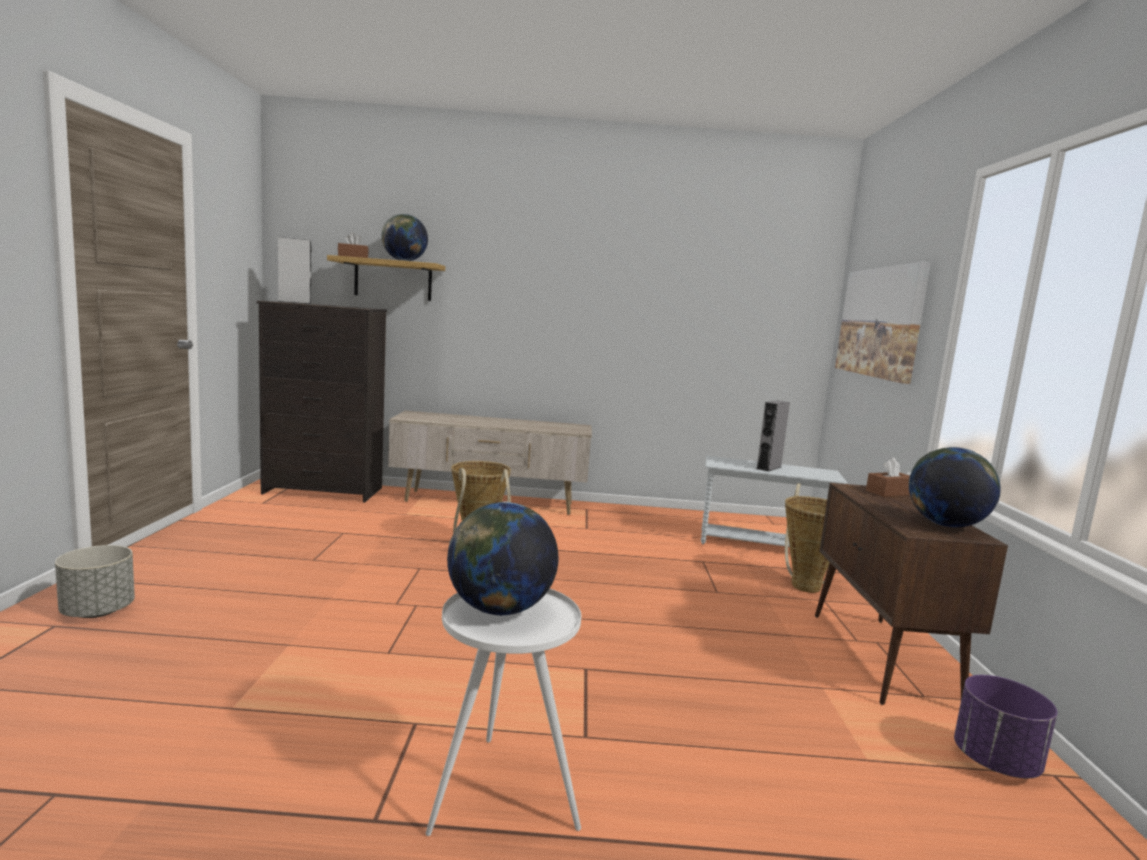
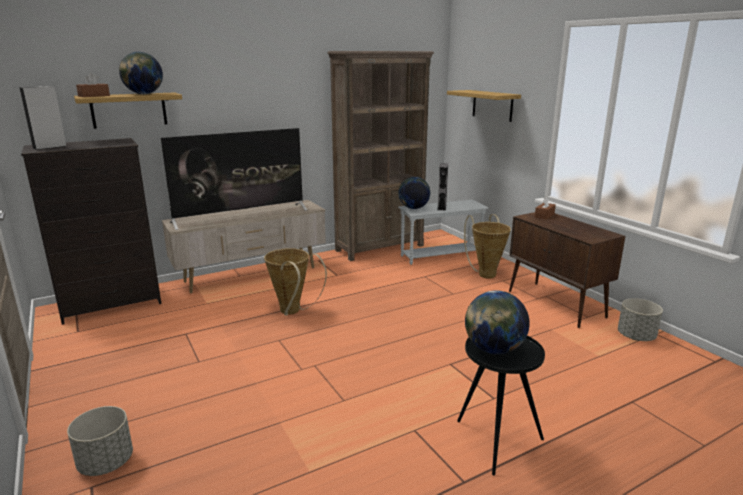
camera: 30 degrees left, 10 degrees up
white side table [426,589,581,836] -> black side table [457,336,545,475]
picture [835,262,931,384] -> shelf [447,90,521,122]
globe [909,447,1001,528] -> globe moved to [398,177,430,209]
purple planter [954,675,1057,778] -> grey planter [618,298,663,341]
none -> television [161,128,307,230]
none -> brown bookcase [327,51,434,261]

